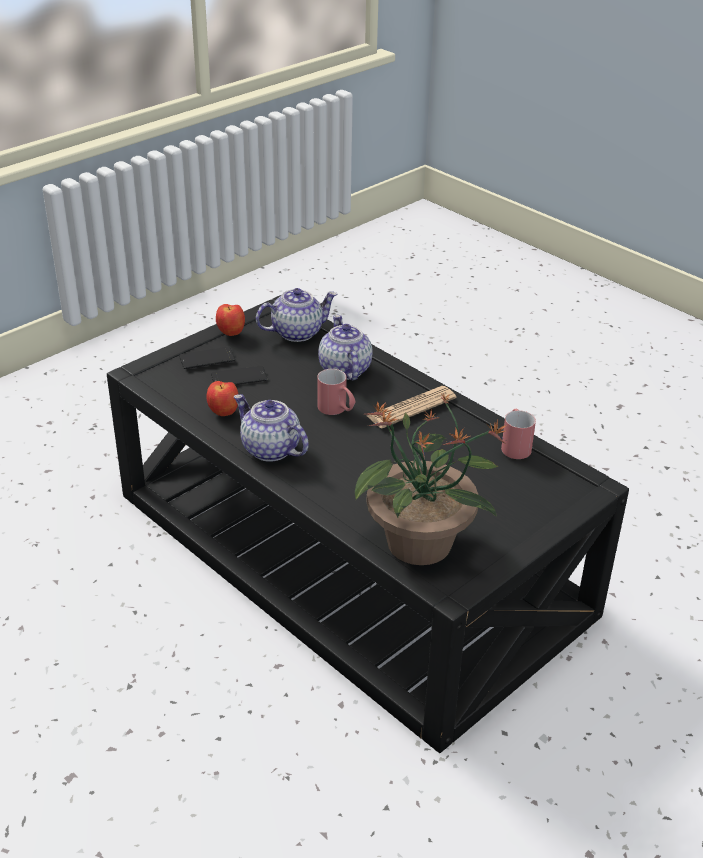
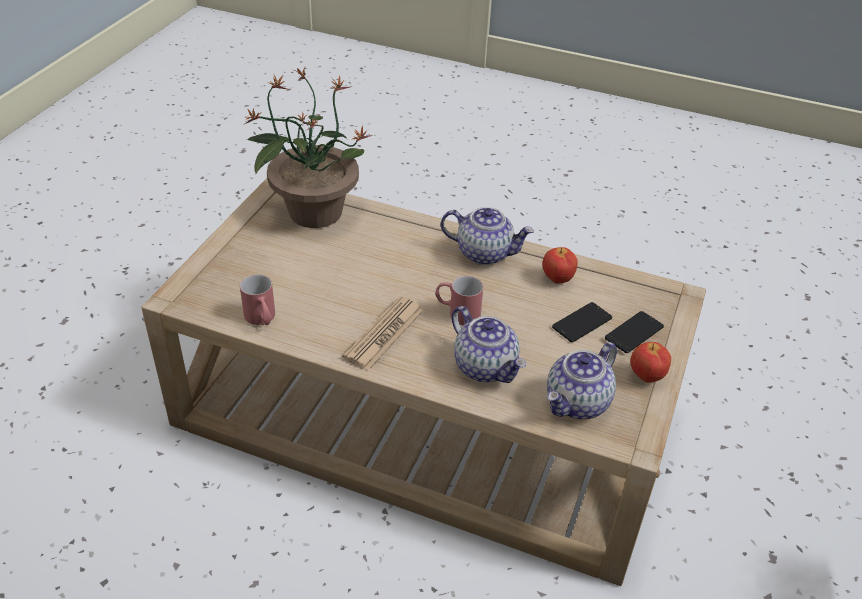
camera: 155 degrees right, 5 degrees up
black coffee table [107,295,629,753] -> beige coffee table [141,178,706,586]

